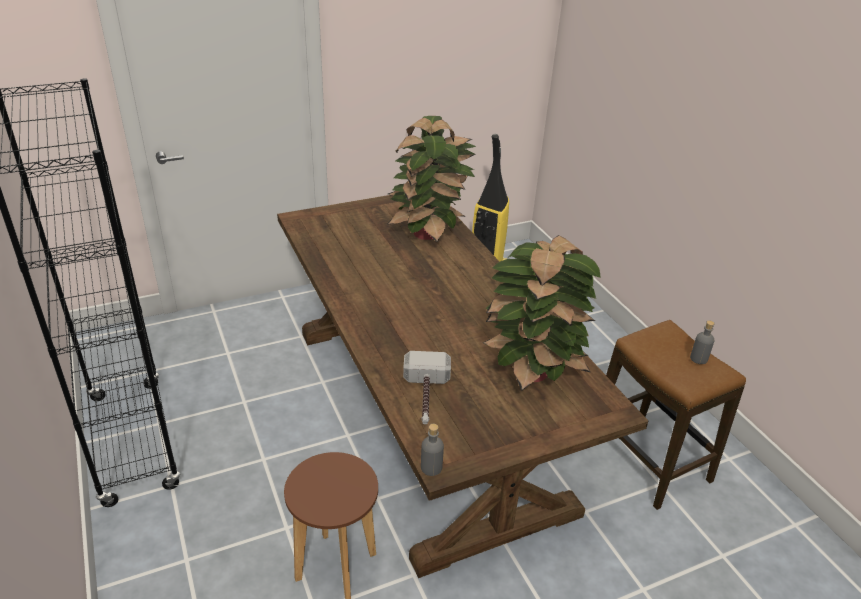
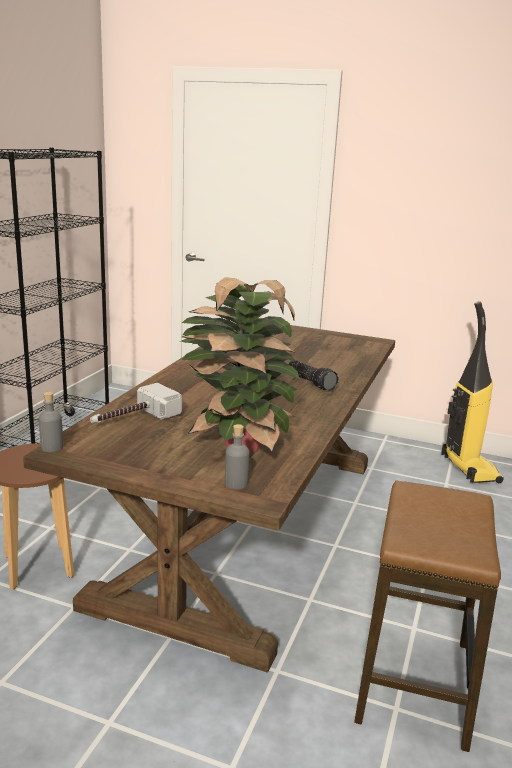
camera: 45 degrees right, 15 degrees down
potted plant [387,116,476,242] -> none
grey bottle [690,321,714,364] -> grey bottle moved to [225,424,250,489]
none -> flashlight [288,361,339,391]

